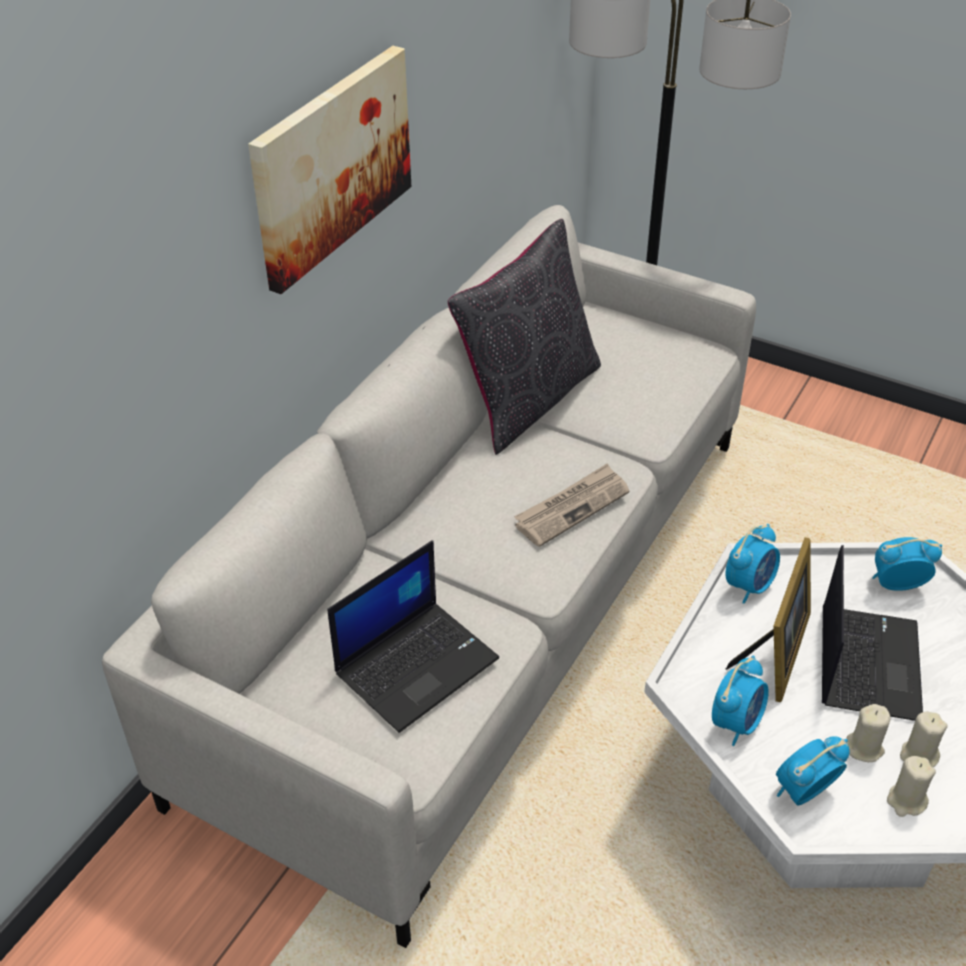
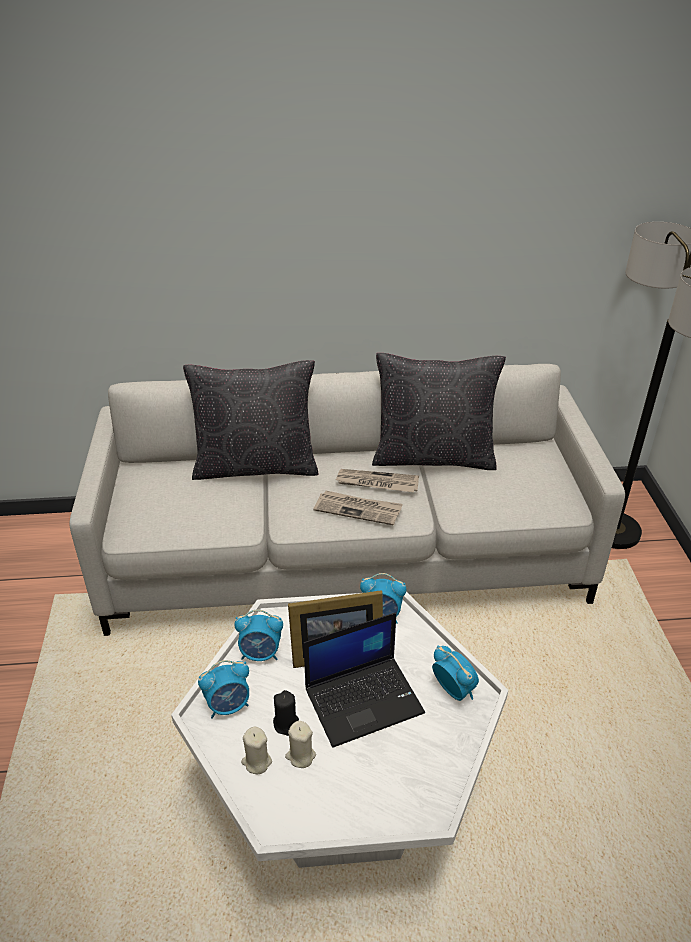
camera: 55 degrees right, 5 degrees down
picture [248,46,411,294] -> none
laptop [327,540,499,733] -> none
alarm clock [776,736,850,806] -> alarm clock turned 135 degrees clockwise [198,660,249,719]
beige candle [846,704,890,762] -> black candle [273,690,299,736]
none -> black pillow [183,360,318,480]
none -> newspaper [336,469,419,492]

